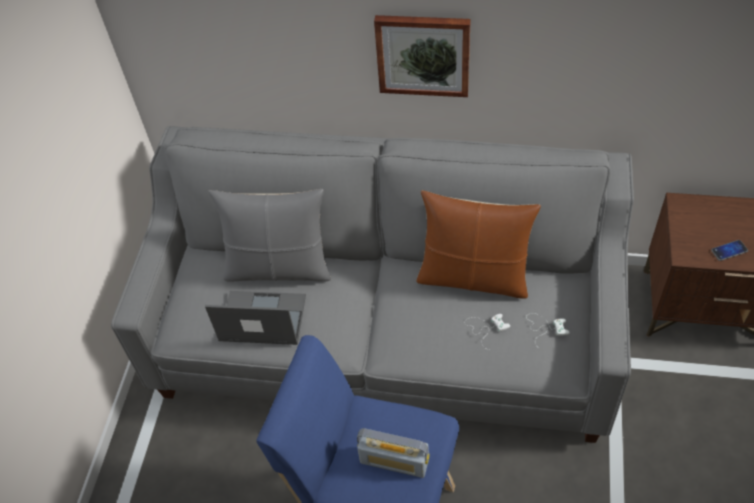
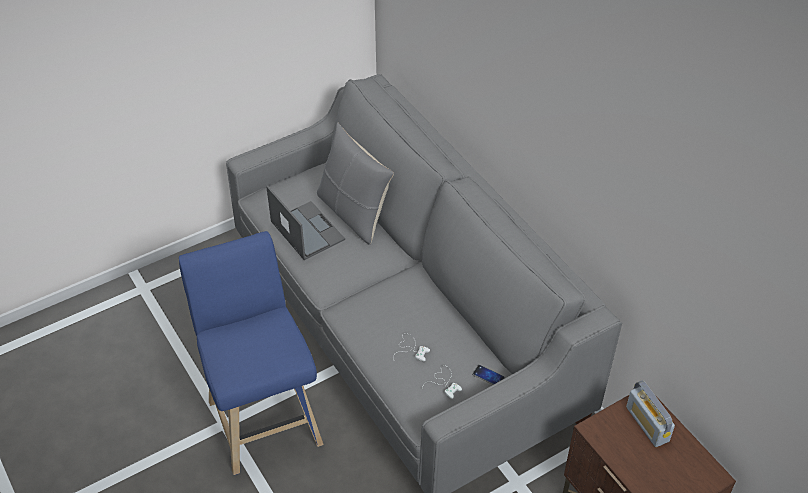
camera: 45 degrees right, 5 degrees down
radio [357,429,430,478] -> radio moved to [626,380,675,447]
picture [374,15,471,97] -> none
brown pillow [416,190,541,299] -> none
phone [711,240,748,261] -> phone moved to [472,365,505,385]

